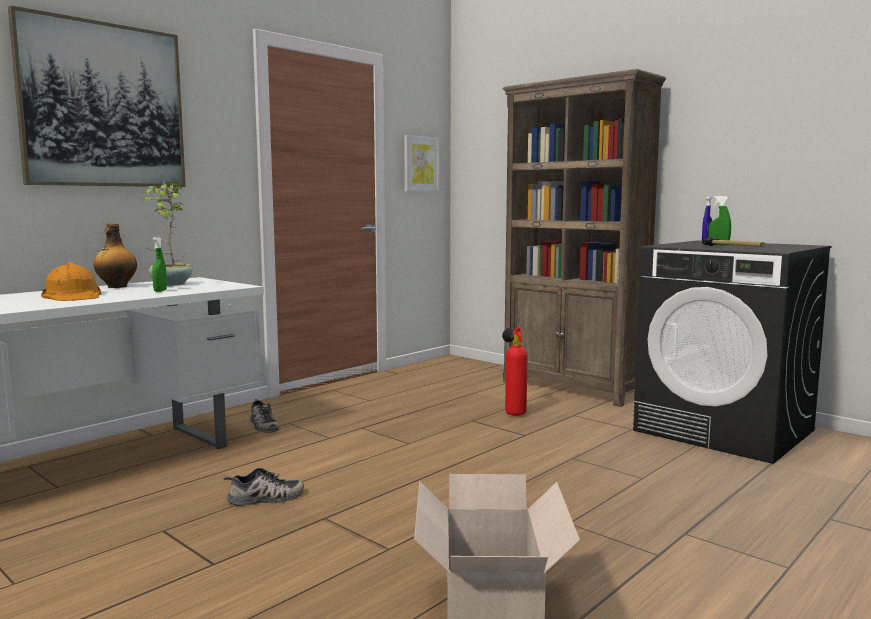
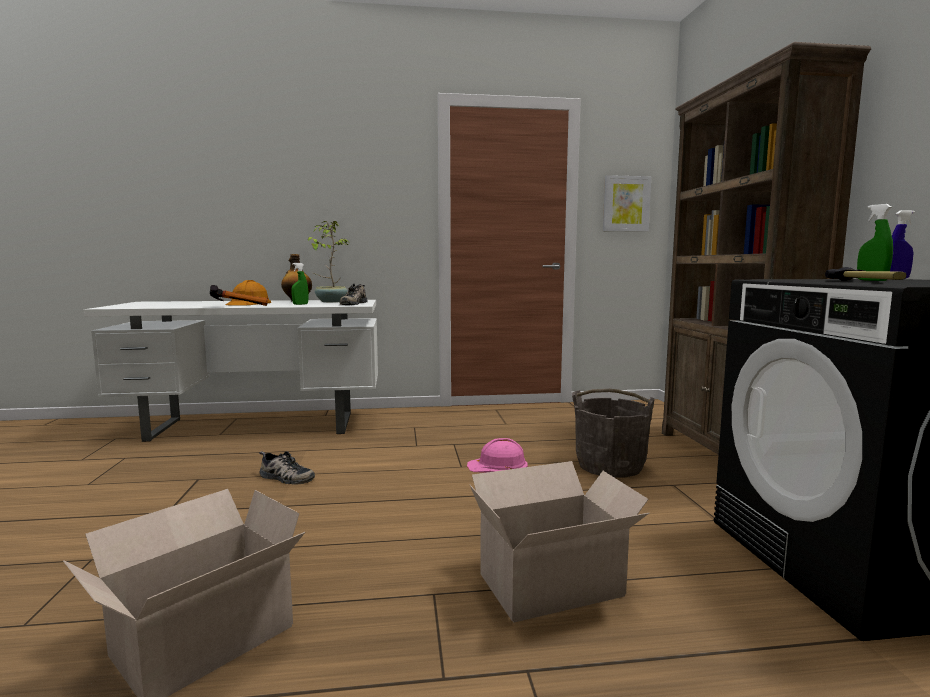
camera: 40 degrees right, 0 degrees up
picture [8,6,186,187] -> none
shoe [250,398,279,432] -> shoe moved to [340,284,367,305]
fire extinguisher [502,328,528,416] -> grey bucket [572,389,655,478]
none -> hammer [210,285,268,306]
none -> pink hard hat [467,438,528,473]
none -> cardboard box [470,461,649,623]

